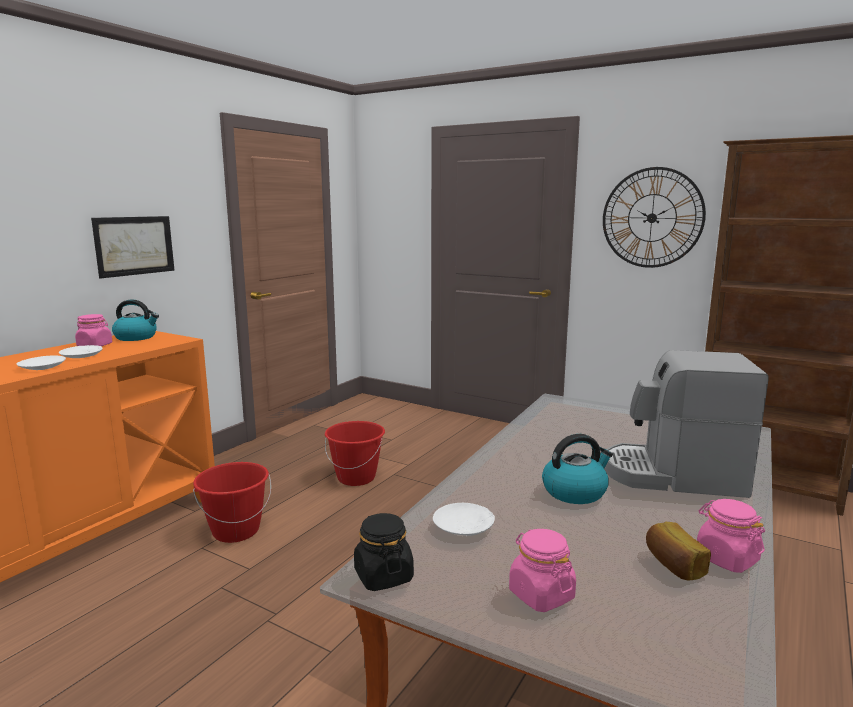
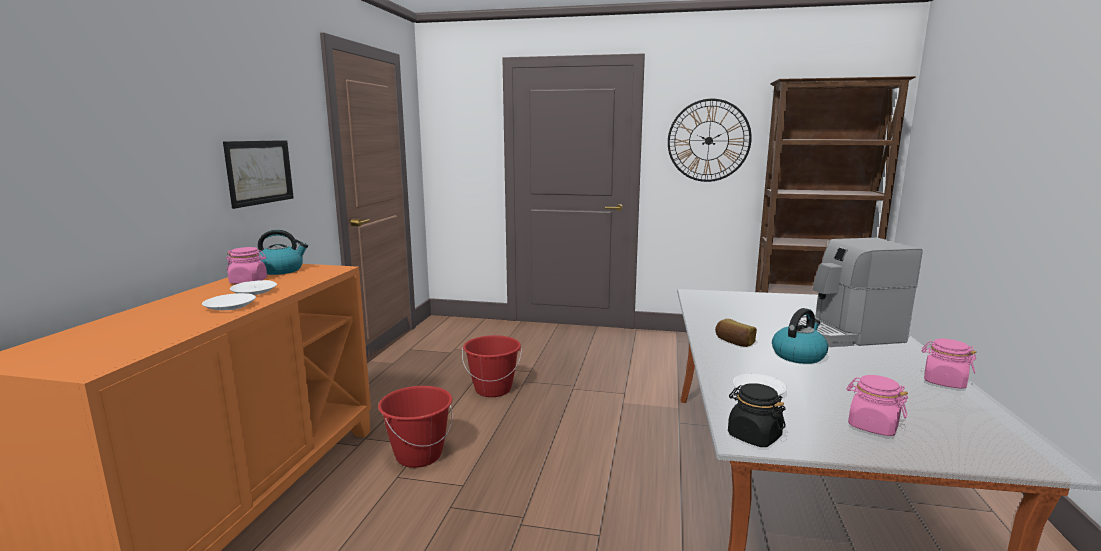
camera: 20 degrees left, 0 degrees up
bread [646,522,711,580] -> bread moved to [715,319,757,347]

